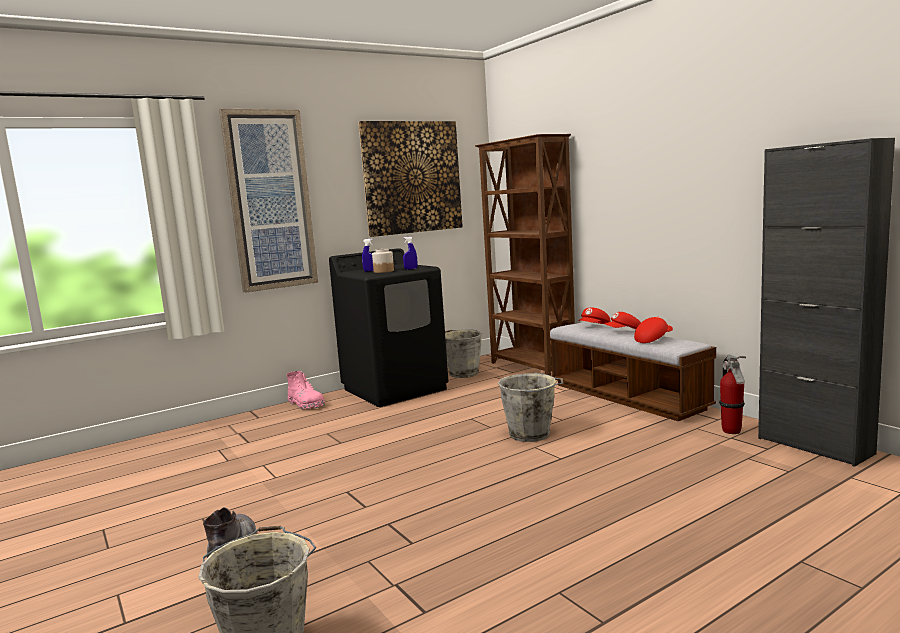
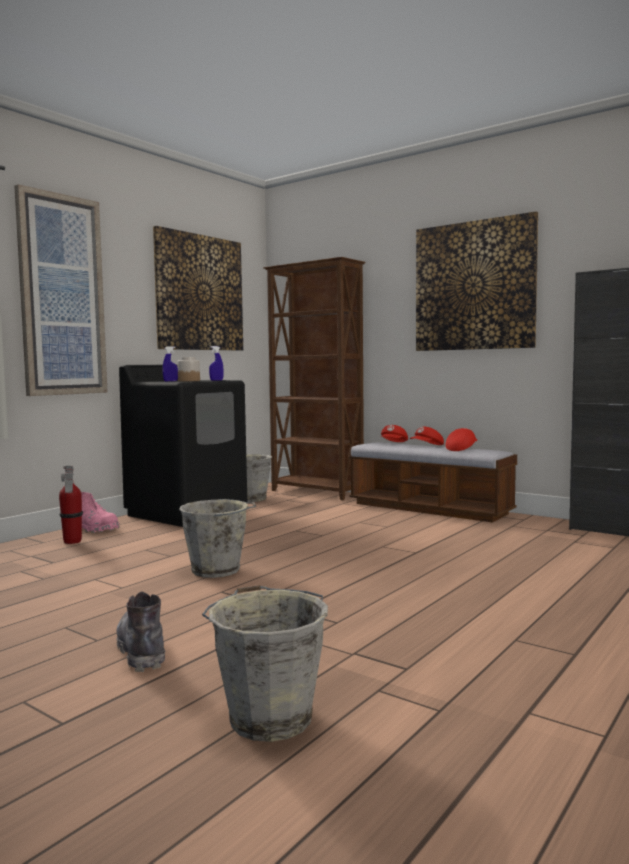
camera: 20 degrees left, 5 degrees down
grey bucket [498,373,563,442] -> grey bucket moved to [179,499,257,578]
fire extinguisher [719,354,746,434] -> fire extinguisher moved to [59,465,83,544]
none -> picture [416,211,538,351]

